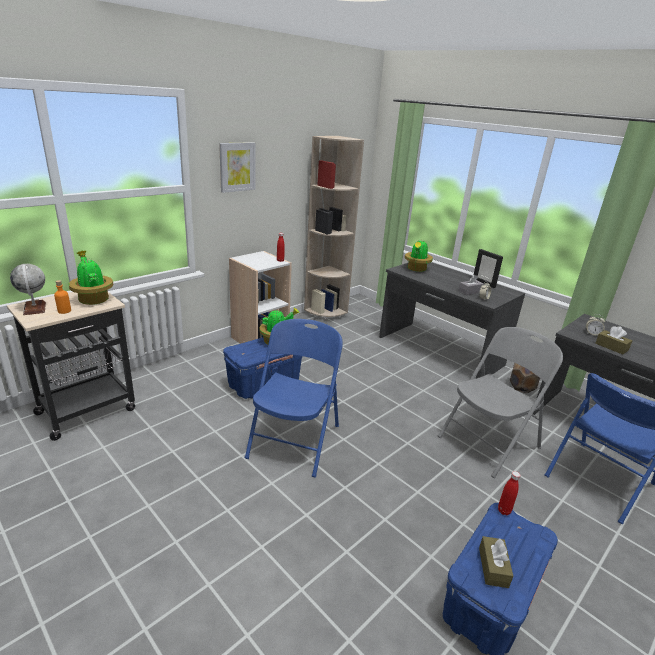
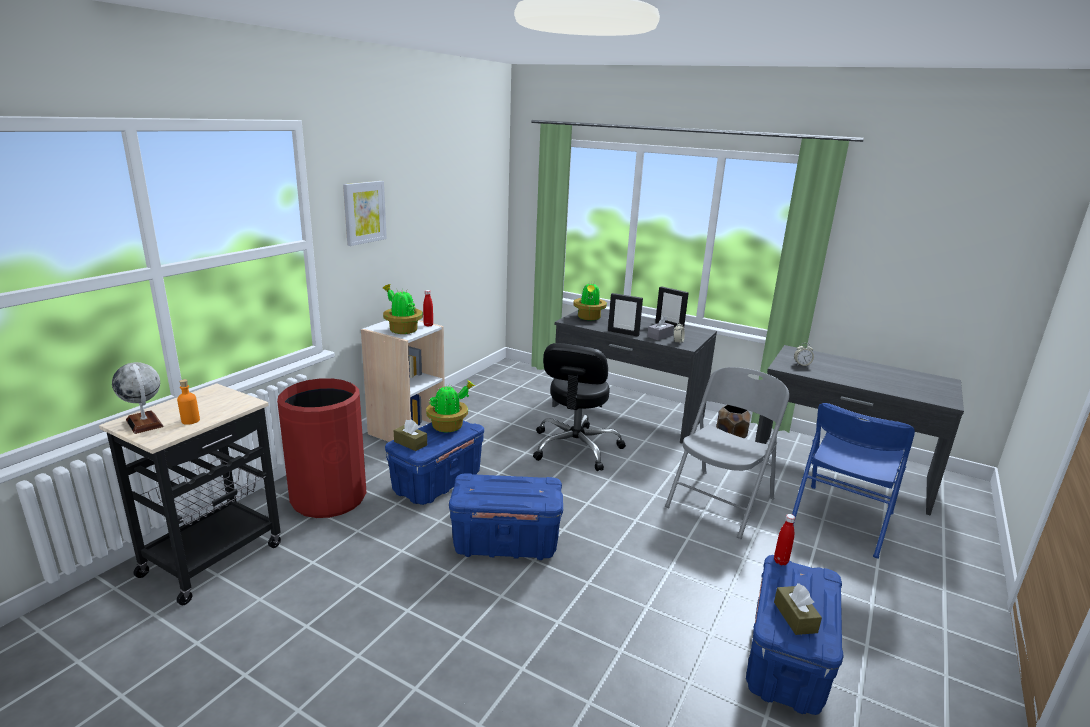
camera: 15 degrees left, 5 degrees down
potted plant [69,251,113,305] -> potted plant moved to [382,284,423,334]
blue chair [245,319,343,478] -> blue storage box [449,474,563,560]
beige bookcase [304,136,364,319] -> none
brown tissue box [595,326,632,355] -> brown tissue box moved to [394,419,427,451]
none -> red trash can [277,378,367,518]
none -> black office chair [533,343,626,471]
none -> picture frame [608,293,643,337]

